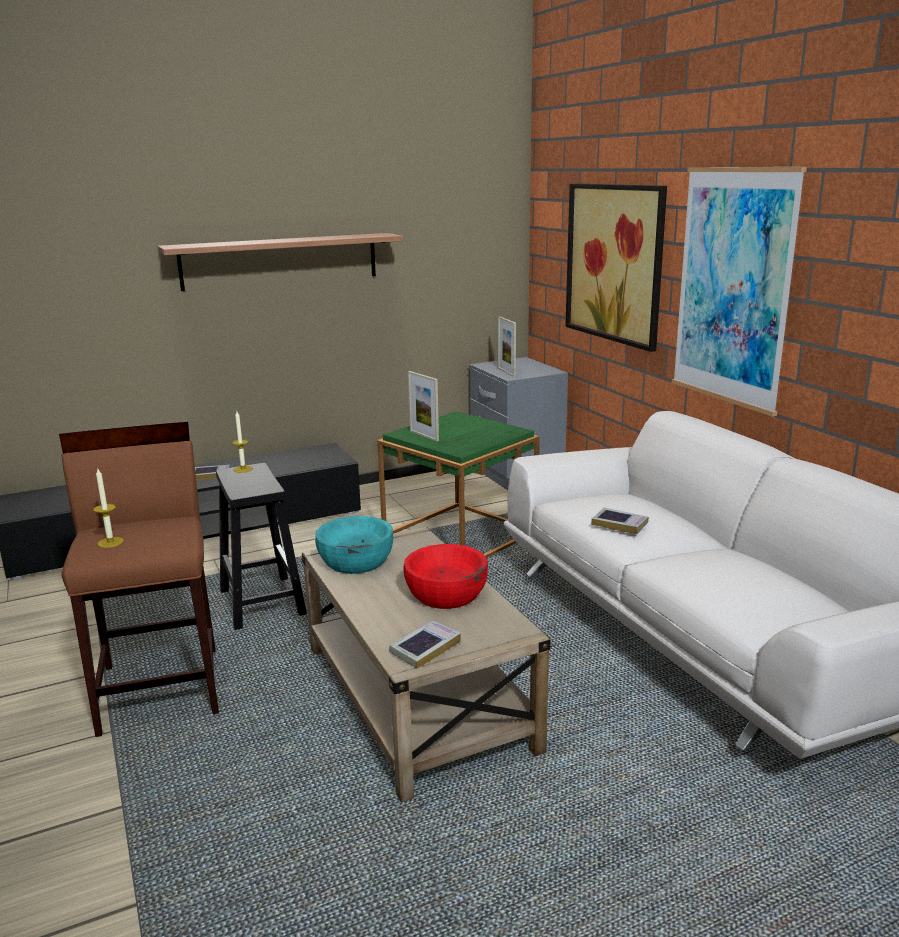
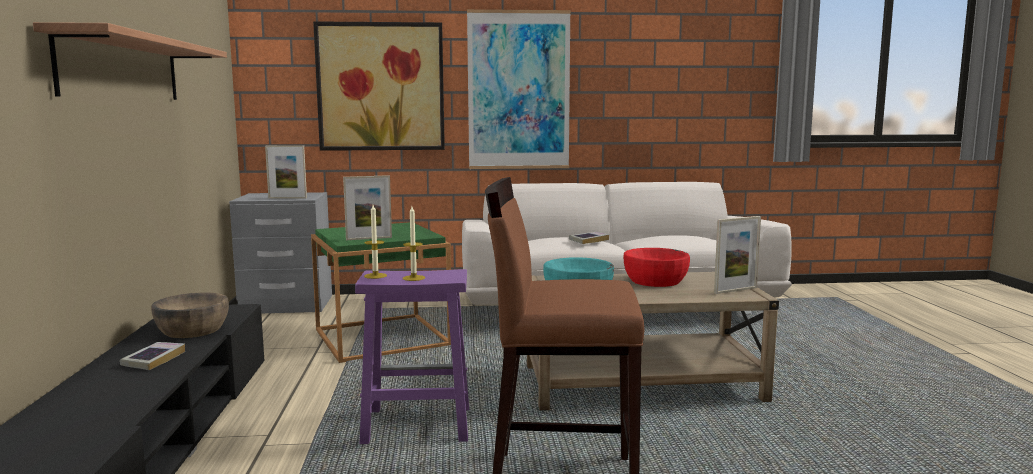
camera: 70 degrees left, 10 degrees down
candle [93,469,124,548] -> candle moved to [403,206,425,281]
black stool [216,463,307,630] -> purple stool [355,269,469,444]
book [389,621,461,669] -> picture frame [714,216,761,294]
none -> brown bowl [151,292,229,338]

